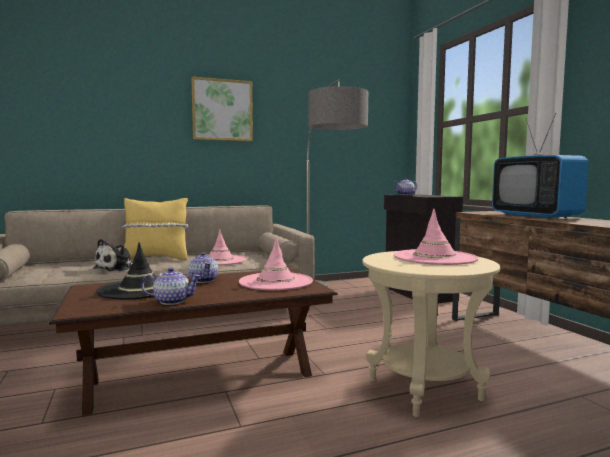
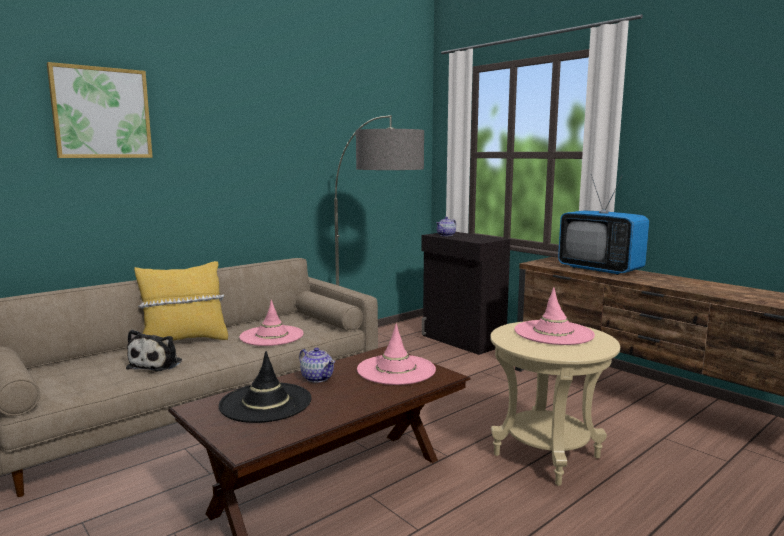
camera: 20 degrees left, 5 degrees up
teapot [142,267,201,305] -> none
picture [191,76,253,141] -> picture moved to [47,62,153,158]

